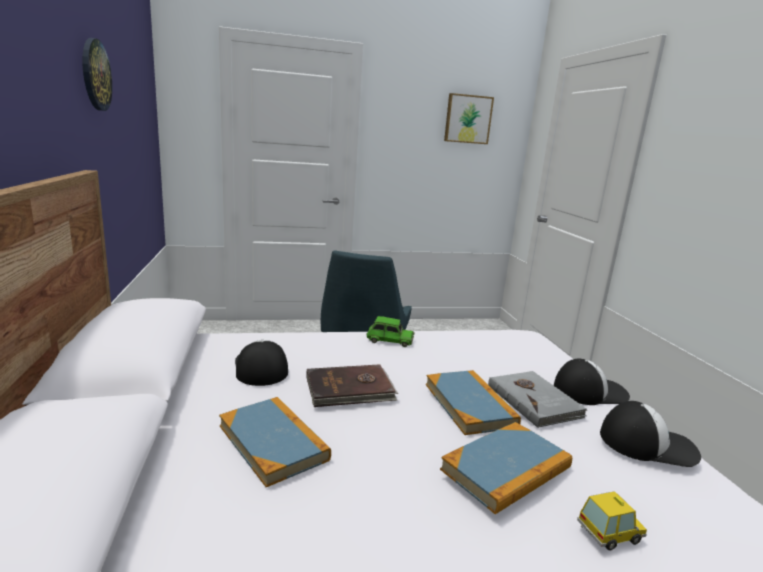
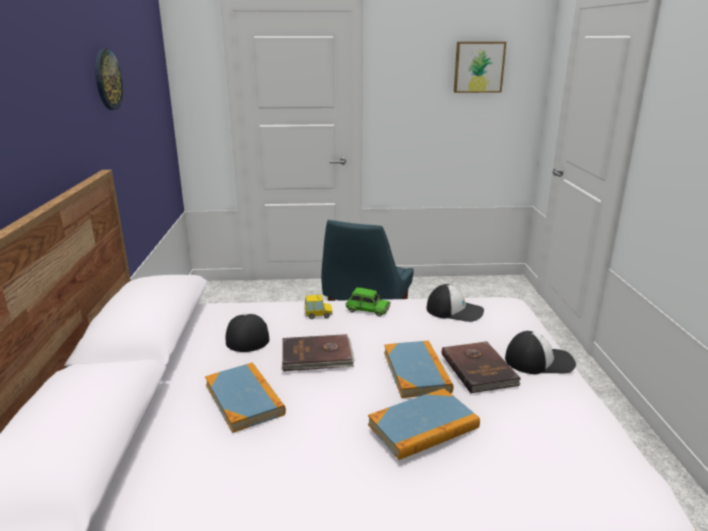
camera: 10 degrees right, 5 degrees up
grey book [488,371,587,428] -> brown book [442,341,521,393]
toy car [577,491,647,551] -> toy car moved to [304,295,333,319]
cap [600,401,701,467] -> cap moved to [427,284,484,322]

